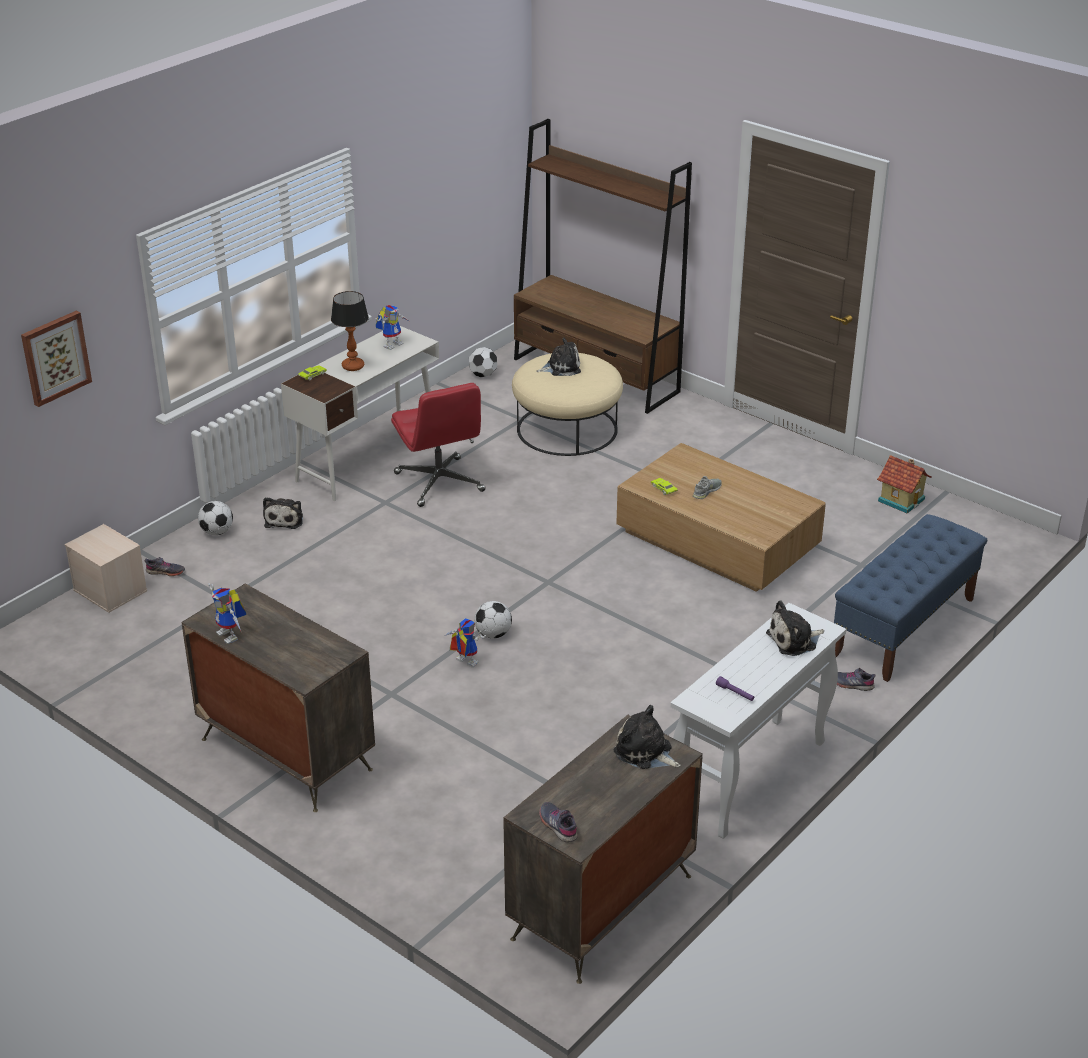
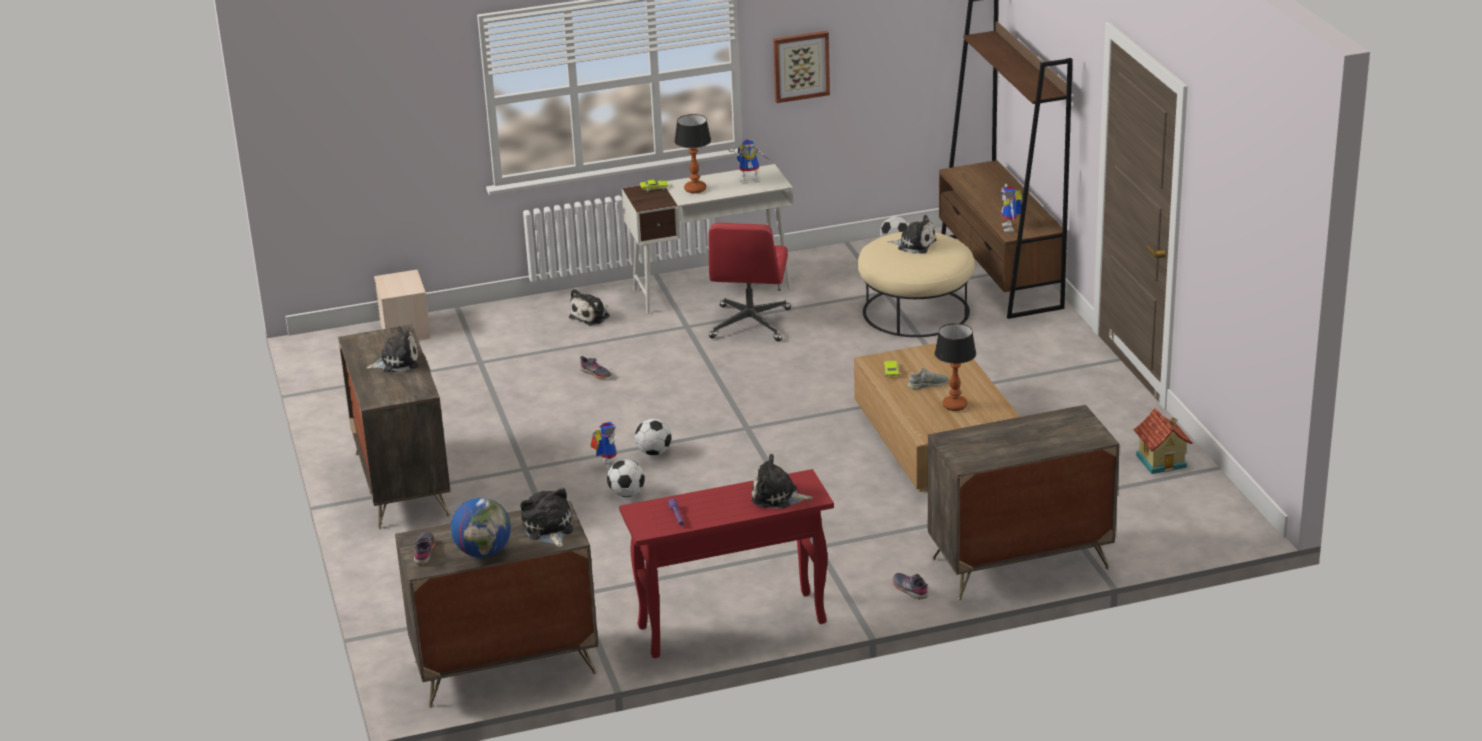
camera: 35 degrees right, 5 degrees down
picture [21,311,92,407] -> picture moved to [773,31,830,103]
grey shoe [145,557,185,576] -> grey shoe moved to [580,356,612,379]
football [198,501,233,535] -> football moved to [607,459,645,497]
toy robot [208,583,246,644] -> toy robot moved to [1001,184,1022,232]
white console table [671,603,846,839] -> red console table [619,469,834,658]
blue bench [834,514,987,682] -> dresser [928,405,1120,600]
none -> plush toy [366,326,419,372]
none -> globe [451,498,511,557]
none -> table lamp [935,323,976,411]

